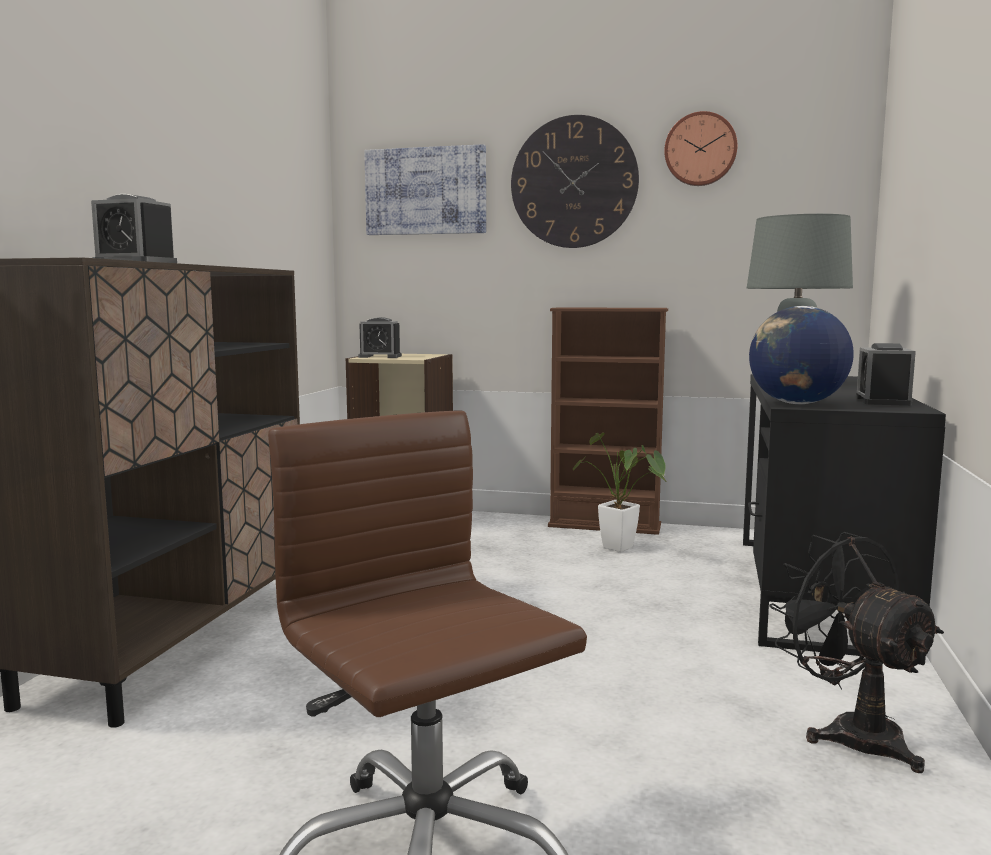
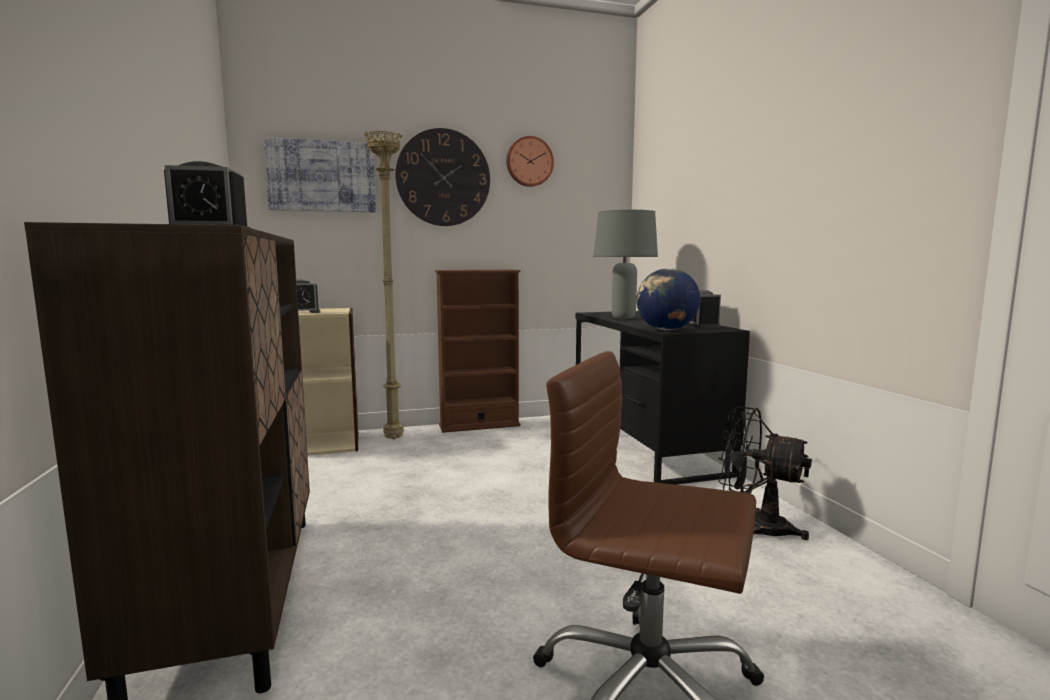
camera: 30 degrees left, 0 degrees up
potted plant [573,433,668,552] -> none
none -> beige floor lamp [364,130,404,439]

